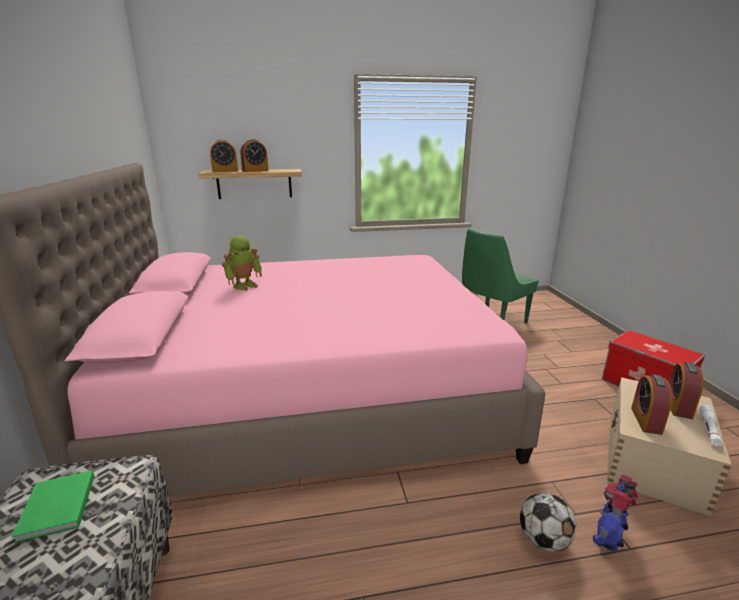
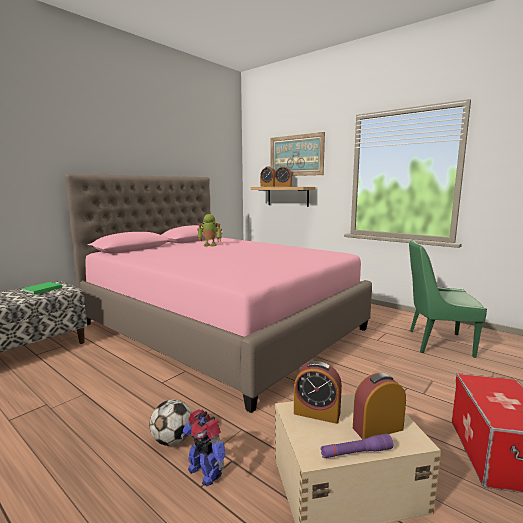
camera: 50 degrees right, 10 degrees down
toy robot [593,474,638,552] -> toy robot turned 135 degrees counterclockwise [181,409,225,486]
alarm clock [631,374,672,435] -> alarm clock turned 135 degrees counterclockwise [294,361,342,424]
white flashlight [699,405,722,447] -> purple flashlight [320,434,393,458]
none -> picture [271,132,325,176]

